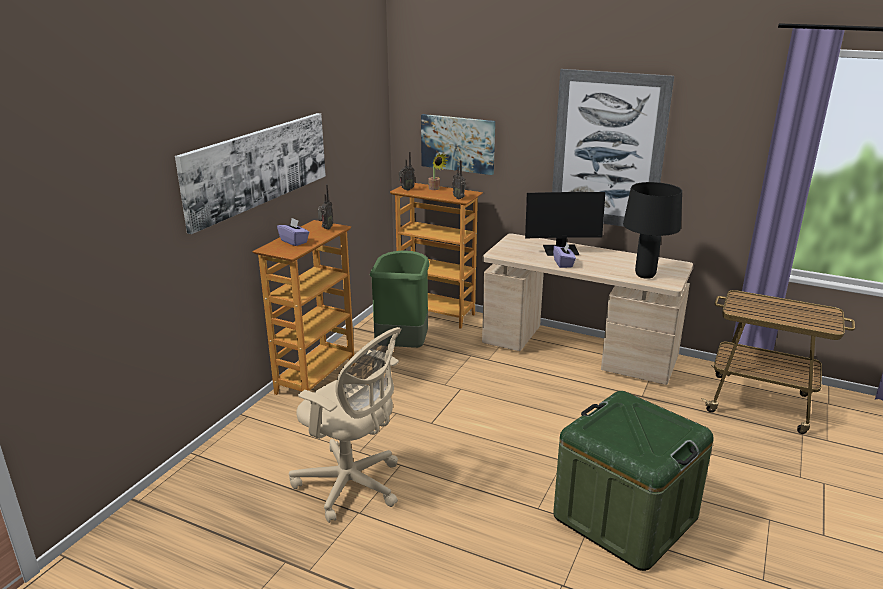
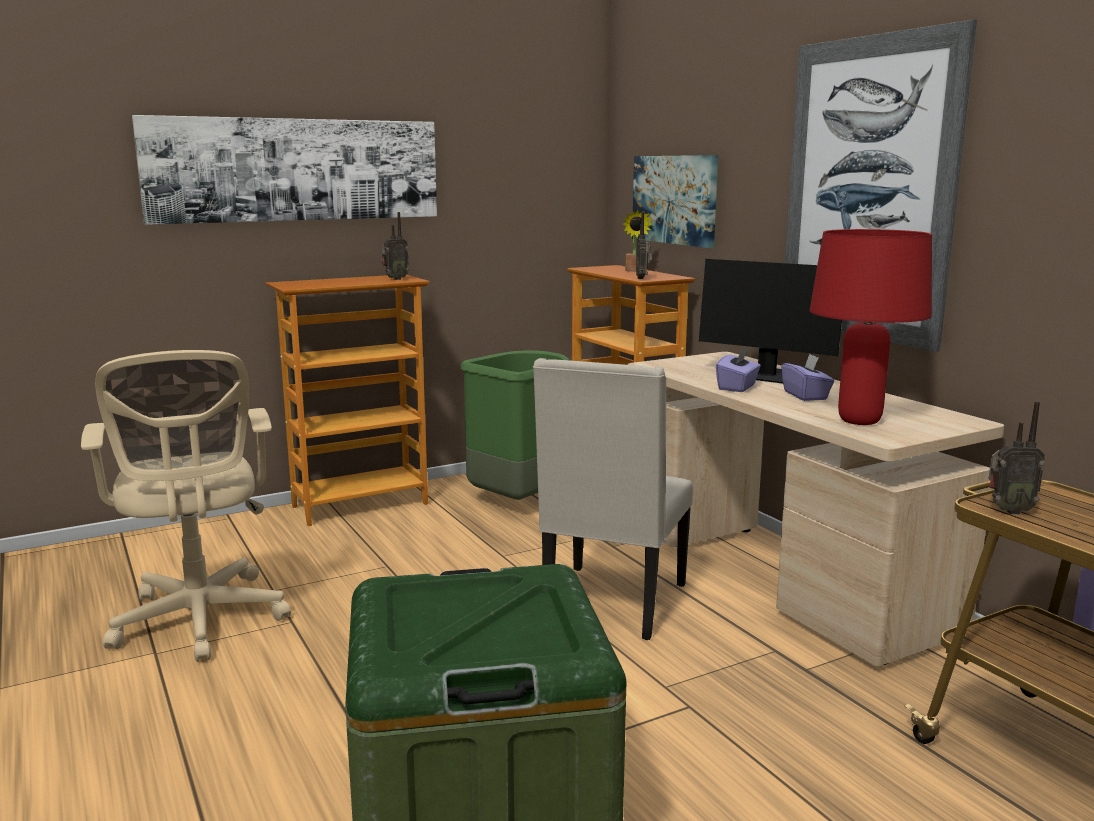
camera: 35 degrees right, 10 degrees down
purple tissue box [277,218,309,246] -> purple tissue box moved to [781,354,834,401]
radio [399,152,415,191] -> radio moved to [989,401,1045,514]
black table lamp [623,182,682,279] -> red table lamp [810,229,932,425]
none -> beige chair [533,358,693,640]

